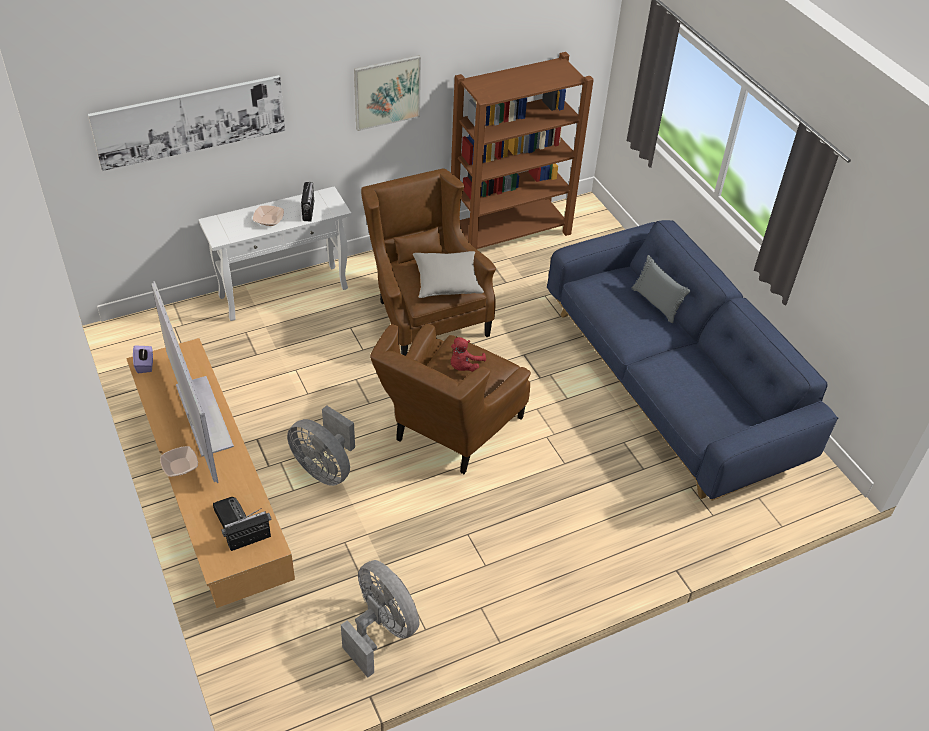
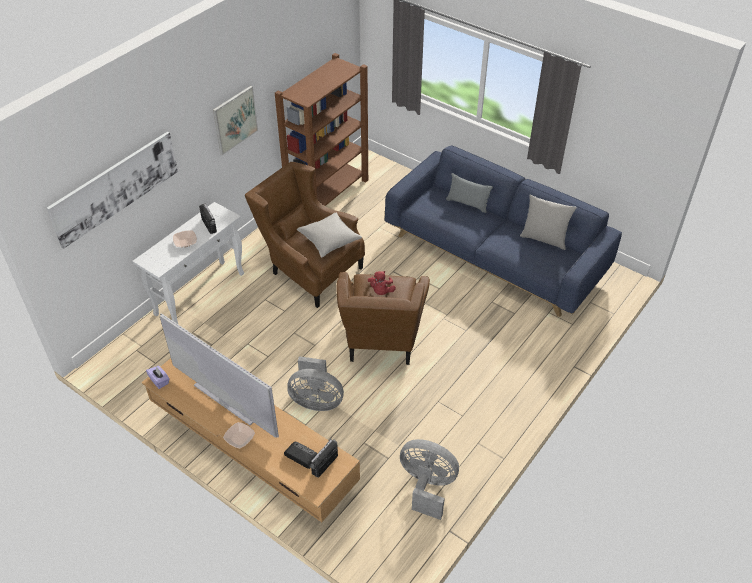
camera: 25 degrees left, 0 degrees up
none -> grey pillow [520,194,577,250]

